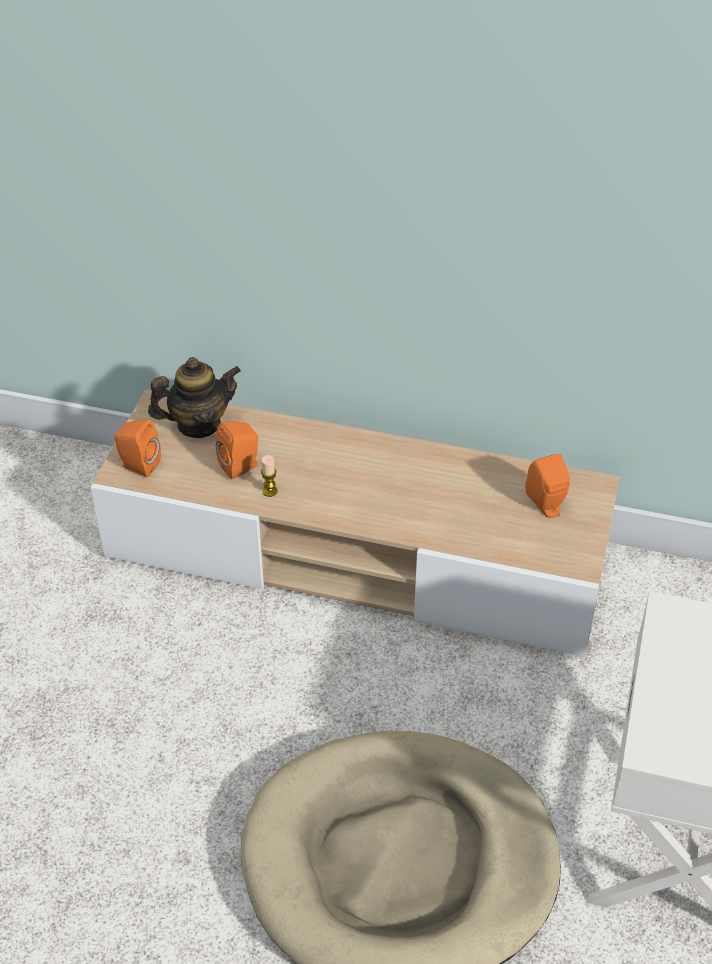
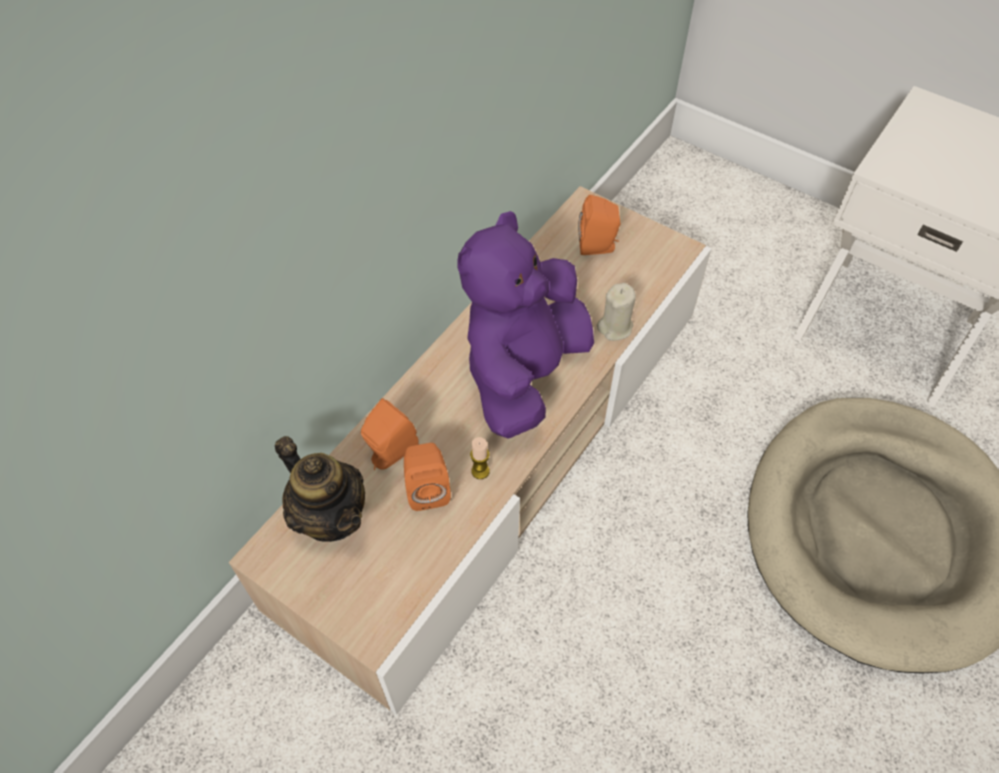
camera: 70 degrees left, 10 degrees up
orange speaker [114,420,161,477] -> orange speaker moved to [361,398,419,470]
teapot [148,357,241,438] -> teapot turned 135 degrees clockwise [275,436,365,542]
none -> purple plush toy [457,211,594,439]
none -> beige candle [597,283,636,341]

